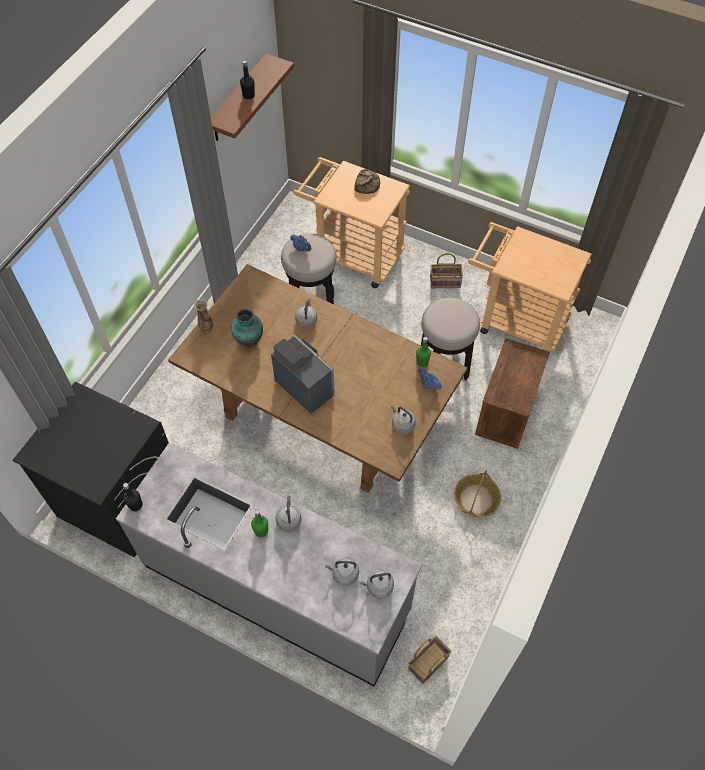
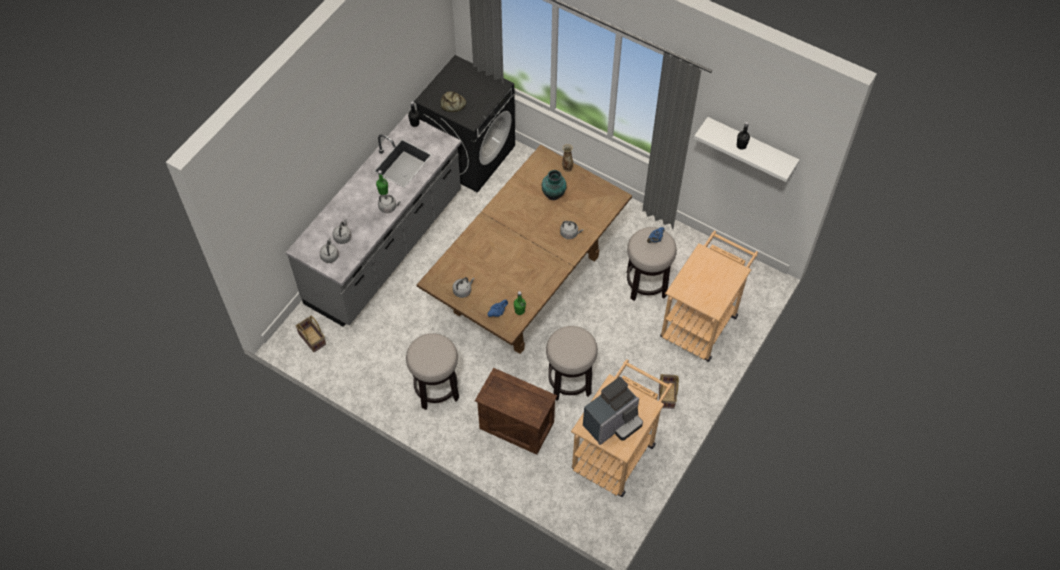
camera: 95 degrees right, 0 degrees up
brown shelf [211,53,294,141] -> white shelf [694,117,799,182]
coffee machine [271,335,335,414] -> coffee machine moved to [583,377,643,445]
bread [355,169,380,194] -> bread moved to [440,91,467,112]
basket [454,471,501,517] -> stool [406,333,459,410]

